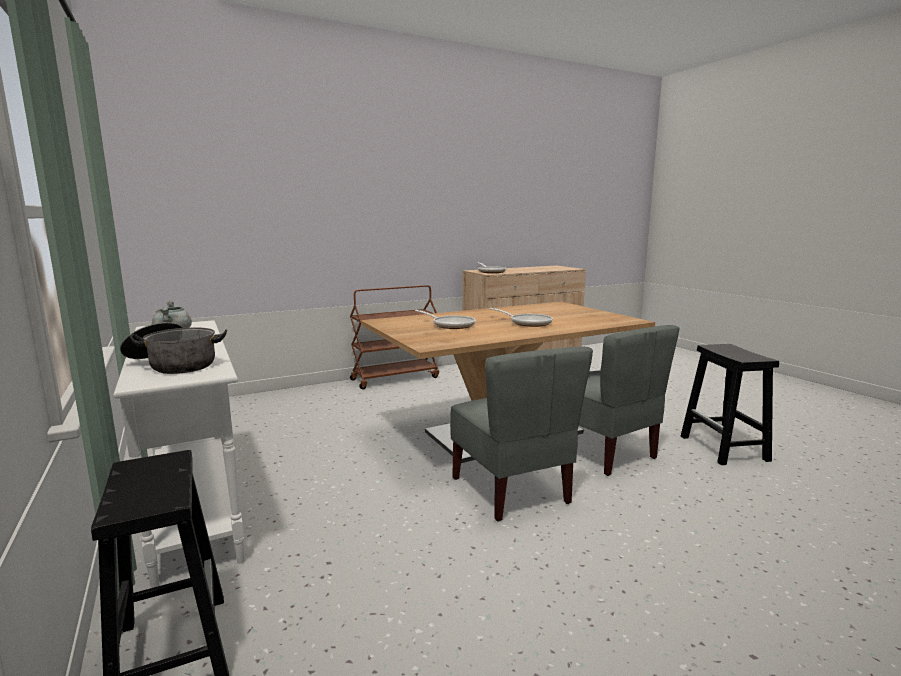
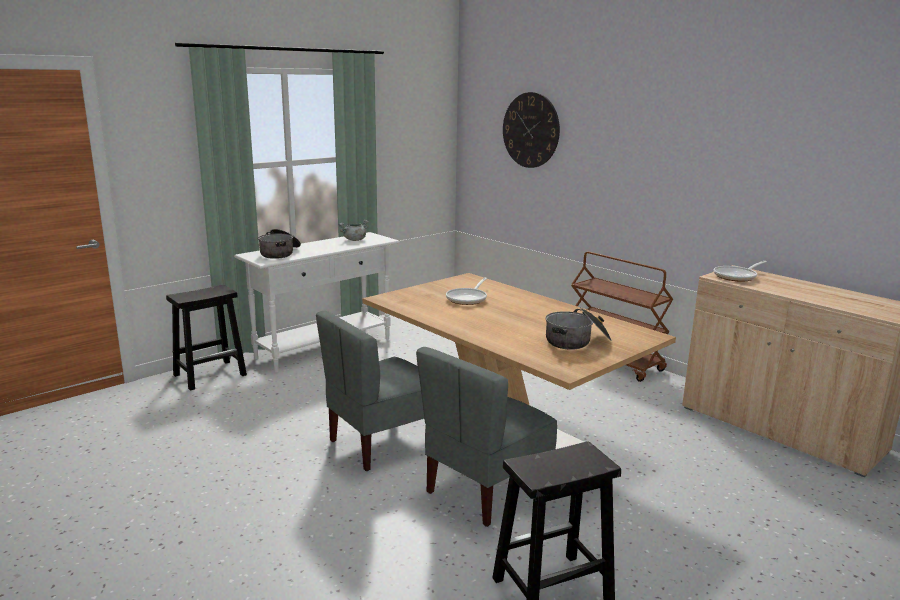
camera: 75 degrees right, 5 degrees up
frying pan [490,308,553,327] -> none
none -> wall clock [503,92,560,168]
none -> cooking pot [545,308,611,350]

